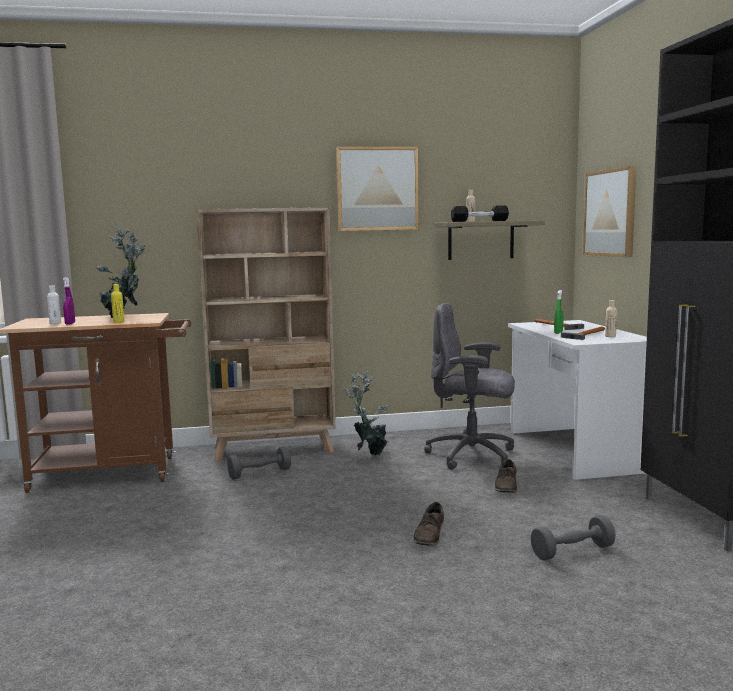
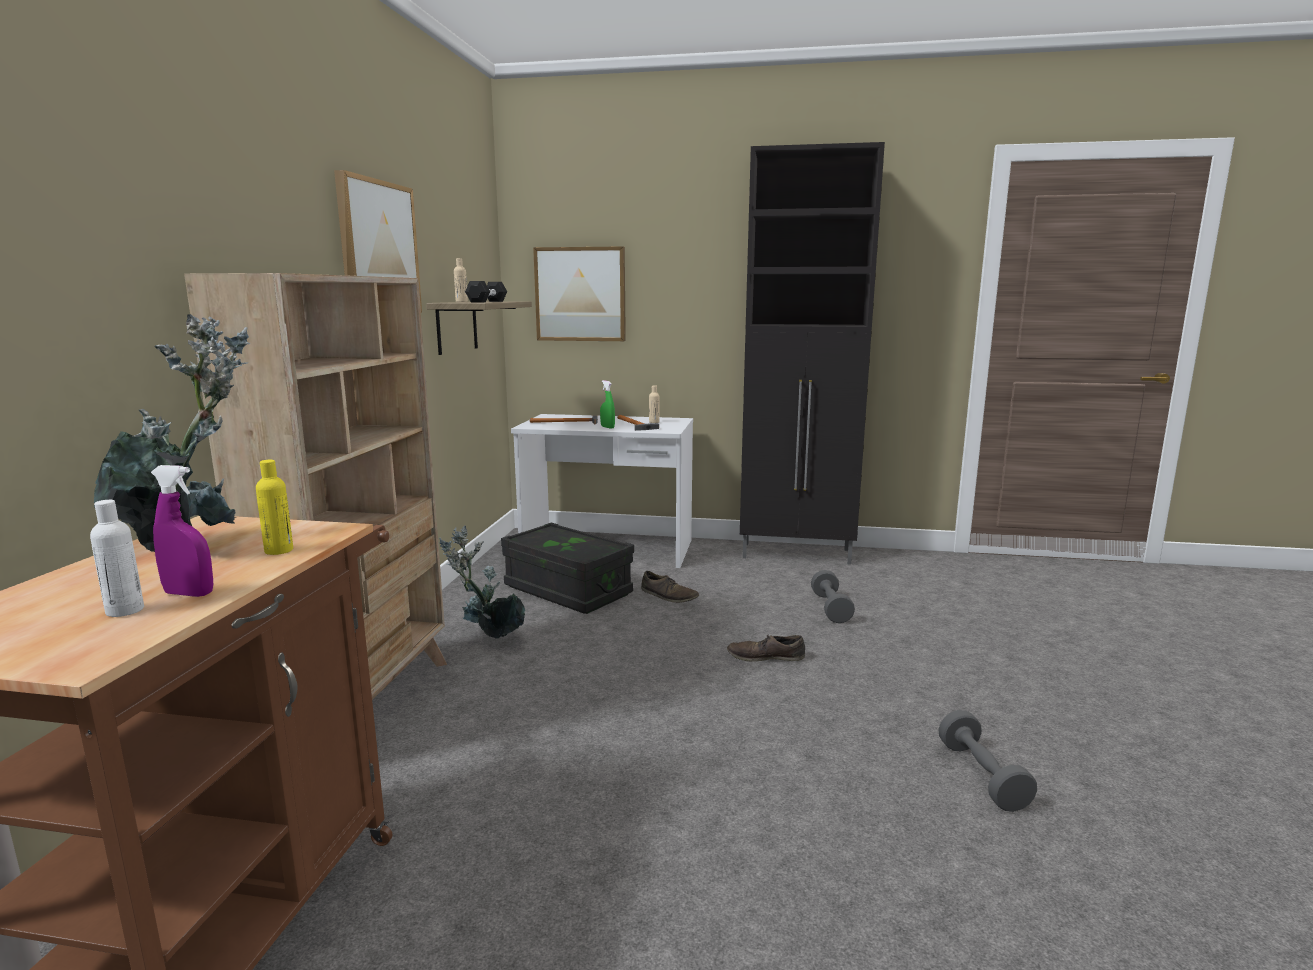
camera: 70 degrees left, 5 degrees up
grey dumbbell [227,447,291,479] -> grey dumbbell moved to [938,710,1037,812]
brown shoe [413,502,444,546] -> brown shoe turned 150 degrees clockwise [727,634,805,662]
grey office chair [424,303,515,470] -> black storage box [501,522,634,614]

